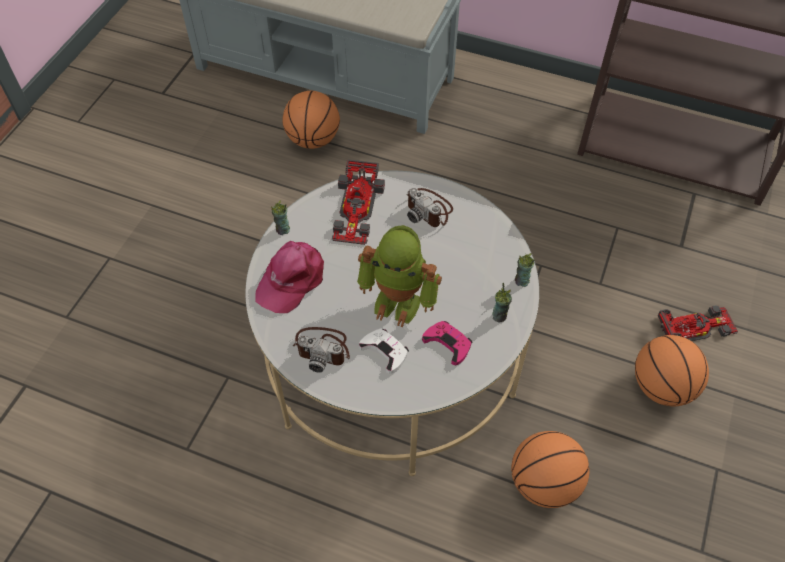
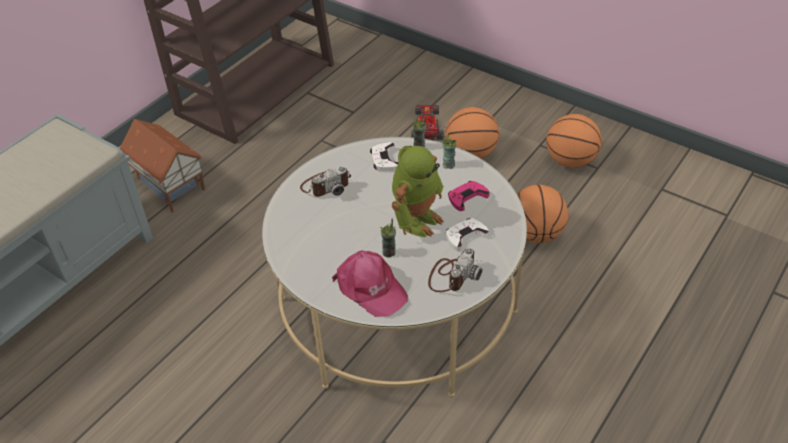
camera: 75 degrees left, 10 degrees down
cup [271,201,290,235] -> cup moved to [380,218,396,258]
basketball [282,91,340,149] -> basketball moved to [546,114,602,168]
toy car [332,160,385,245] -> none
none -> toy house [120,119,205,212]
none -> white game controller [370,142,398,171]

